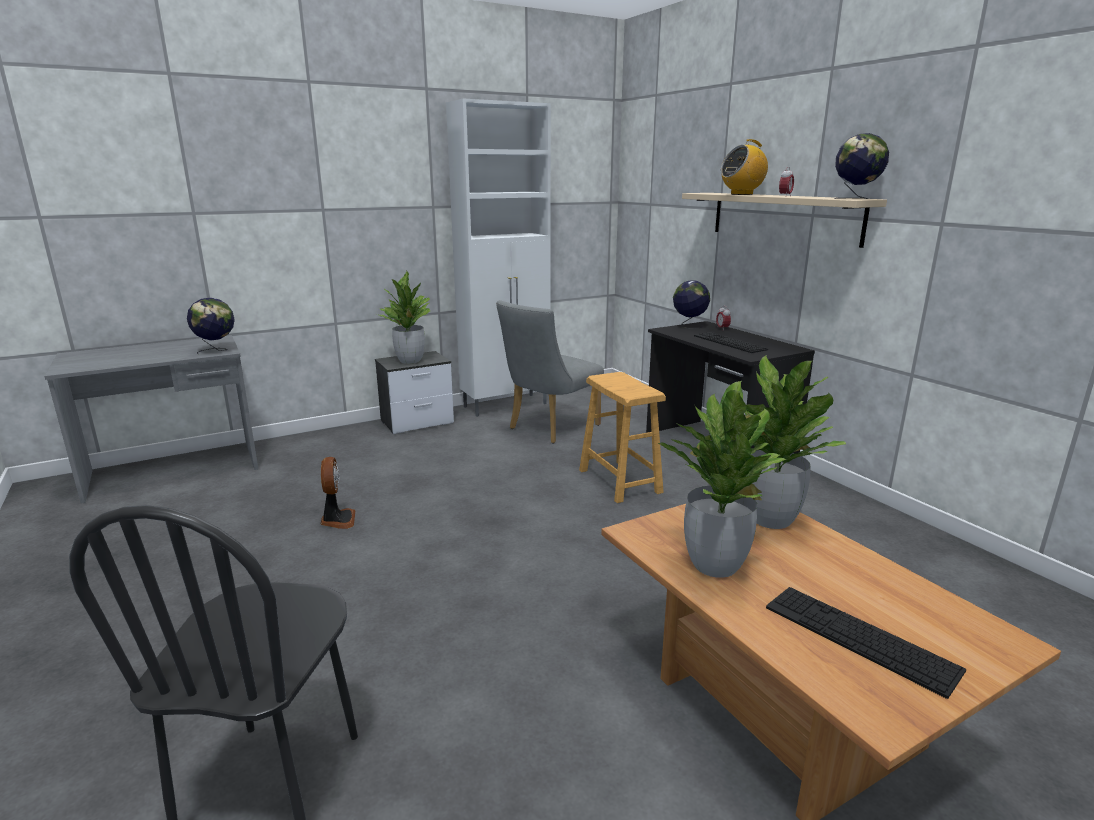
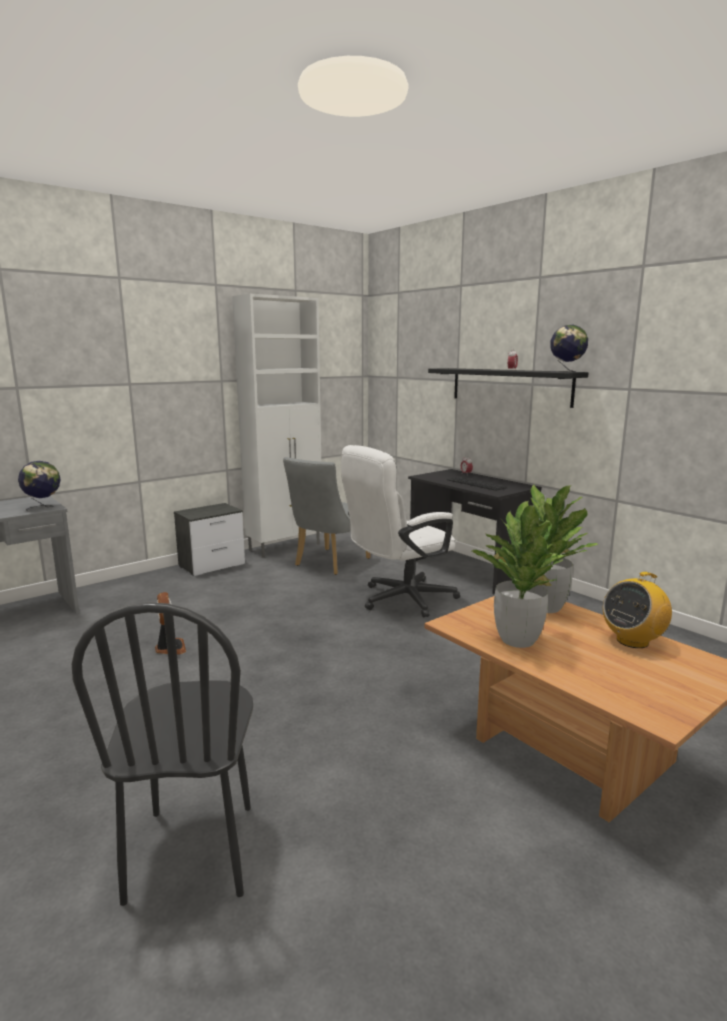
camera: 10 degrees left, 5 degrees down
potted plant [377,271,431,364] -> none
brown stool [579,372,666,503] -> white office chair [341,445,460,617]
globe [673,280,710,329] -> none
beige shelf [682,193,887,248] -> black shelf [428,368,589,408]
radio [721,139,768,195] -> radio moved to [603,572,672,648]
keyboard [766,587,966,699] -> none

